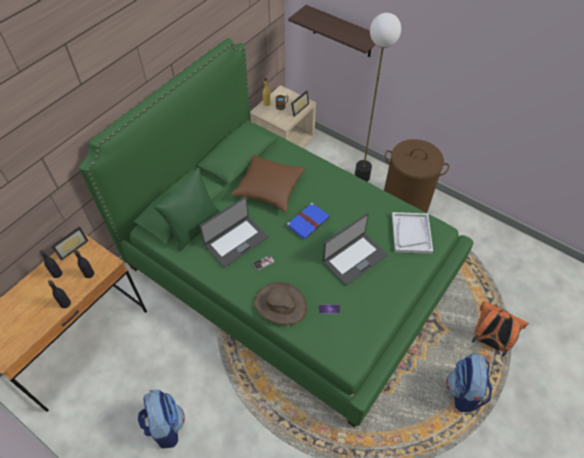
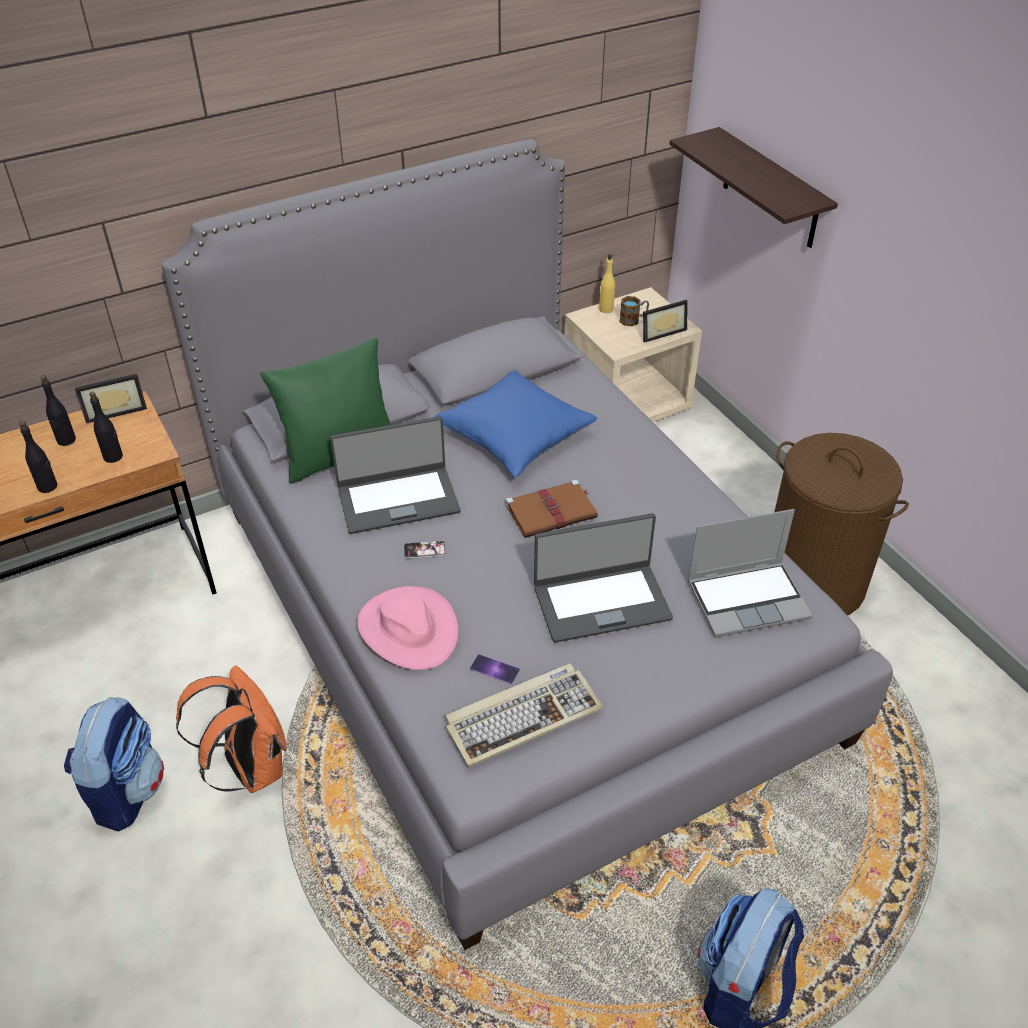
camera: 25 degrees right, 10 degrees down
green bed [79,38,474,428] -> grey bed [162,139,893,950]
brown pillow [231,155,305,212] -> blue pillow [434,370,597,478]
brown hat [255,282,307,325] -> pink hat [358,586,458,670]
blue book [287,202,330,240] -> brown book [506,480,598,538]
floor lamp [355,13,401,182] -> none
white tray [392,212,433,254] -> laptop [688,509,813,637]
orange backpack [472,301,529,357] -> orange backpack moved to [176,665,287,793]
none -> keyboard [446,663,603,767]

